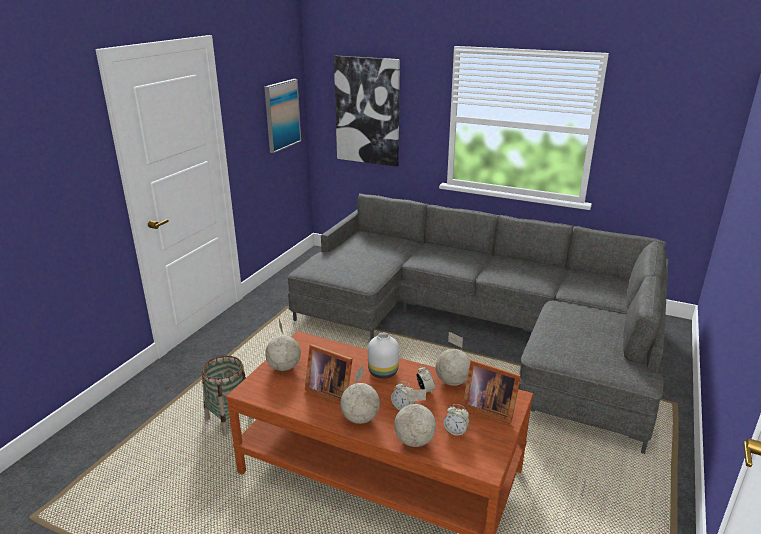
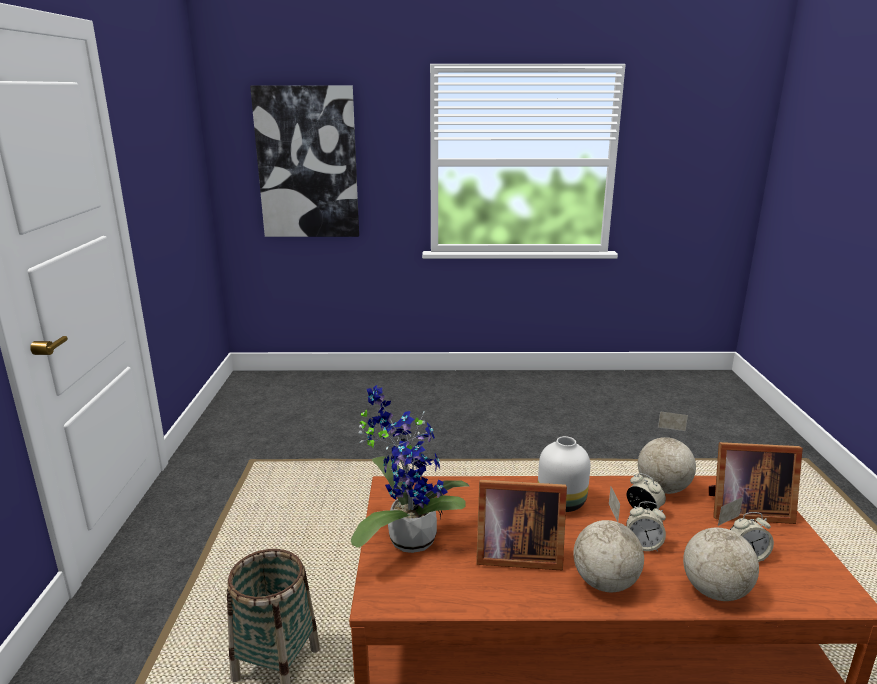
camera: 25 degrees left, 5 degrees down
picture [264,79,301,153] -> none
globe [265,319,301,371] -> potted plant [351,385,469,553]
grey sofa [287,193,669,454] -> none

